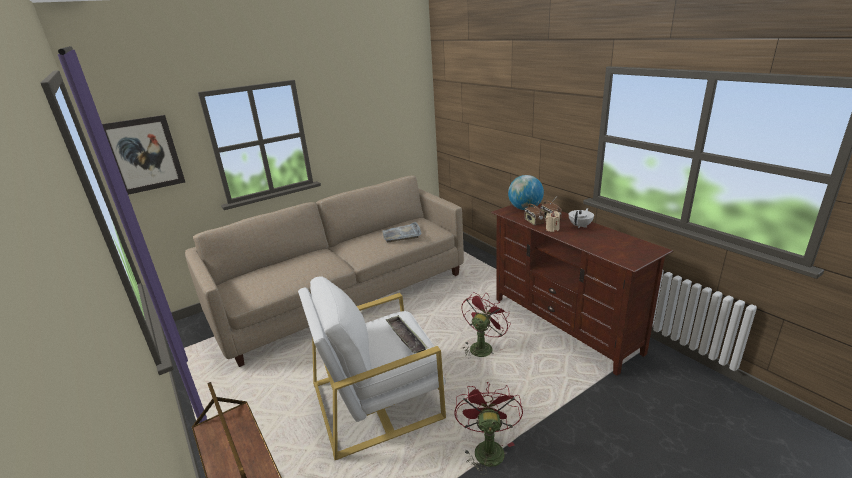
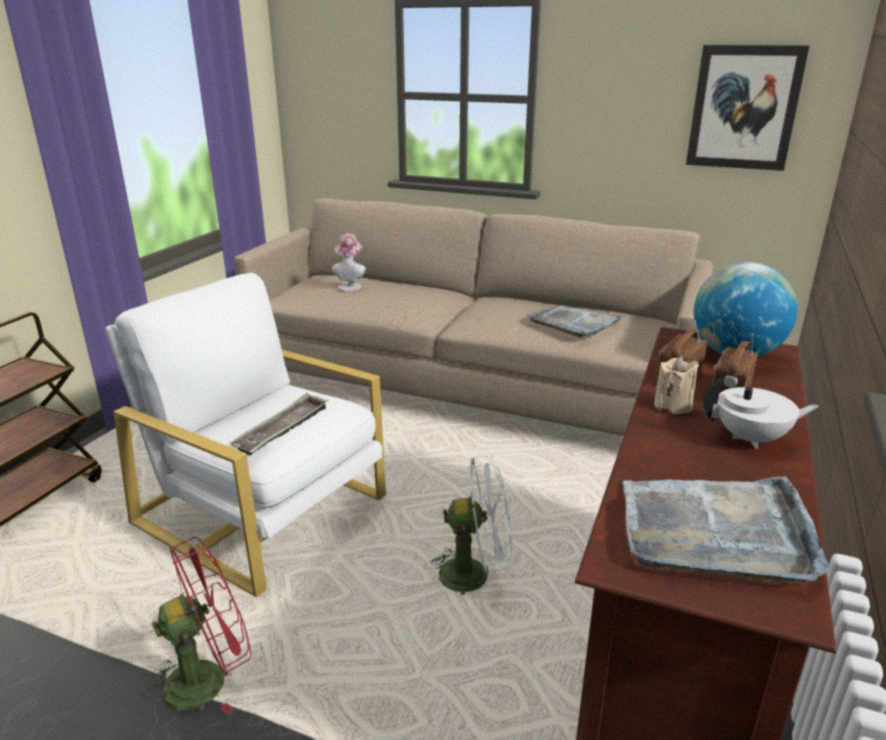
camera: 55 degrees right, 0 degrees up
picture [102,115,185,195] -> picture moved to [686,45,809,171]
red fan [461,292,511,357] -> white fan [425,455,512,604]
none -> hat [332,233,366,291]
none -> grey tray [623,476,829,584]

